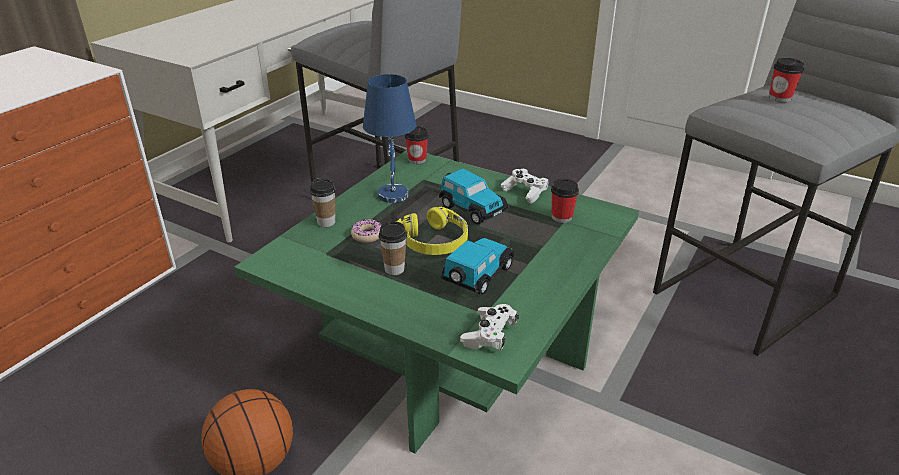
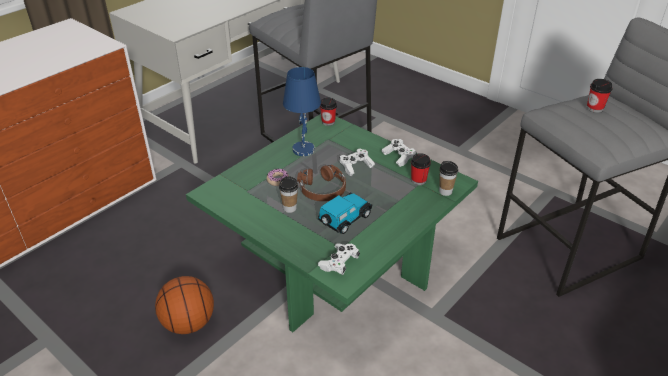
camera: 10 degrees right, 5 degrees up
cup [310,178,336,227] -> cup moved to [439,161,458,196]
yellow headphones [397,207,468,255] -> brown headphones [297,165,346,201]
toy car [439,169,508,225] -> white game controller [339,148,375,176]

